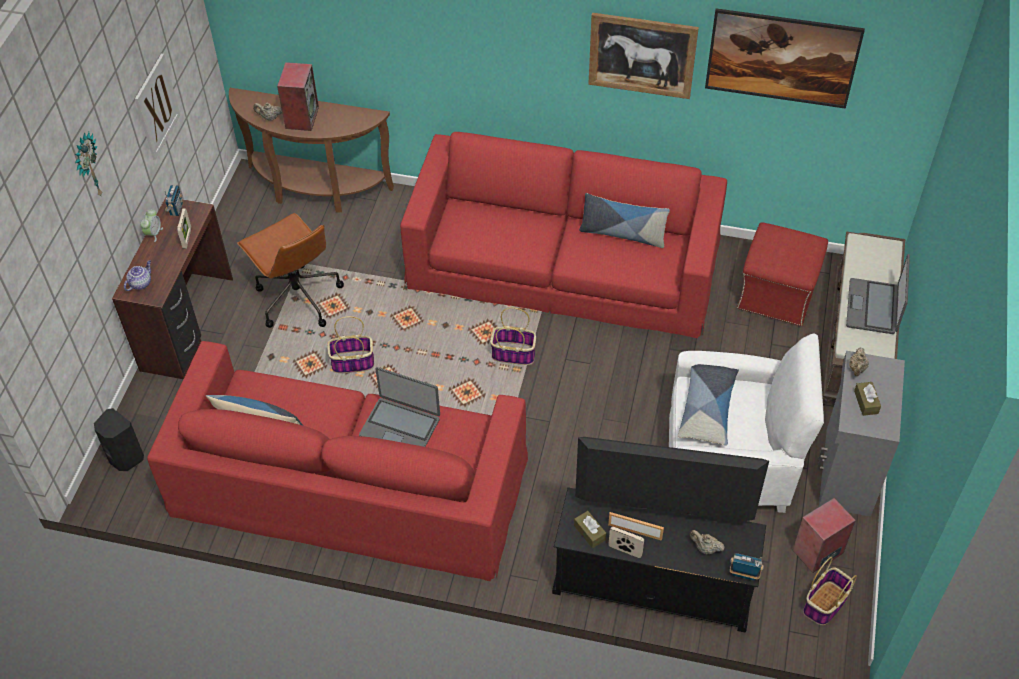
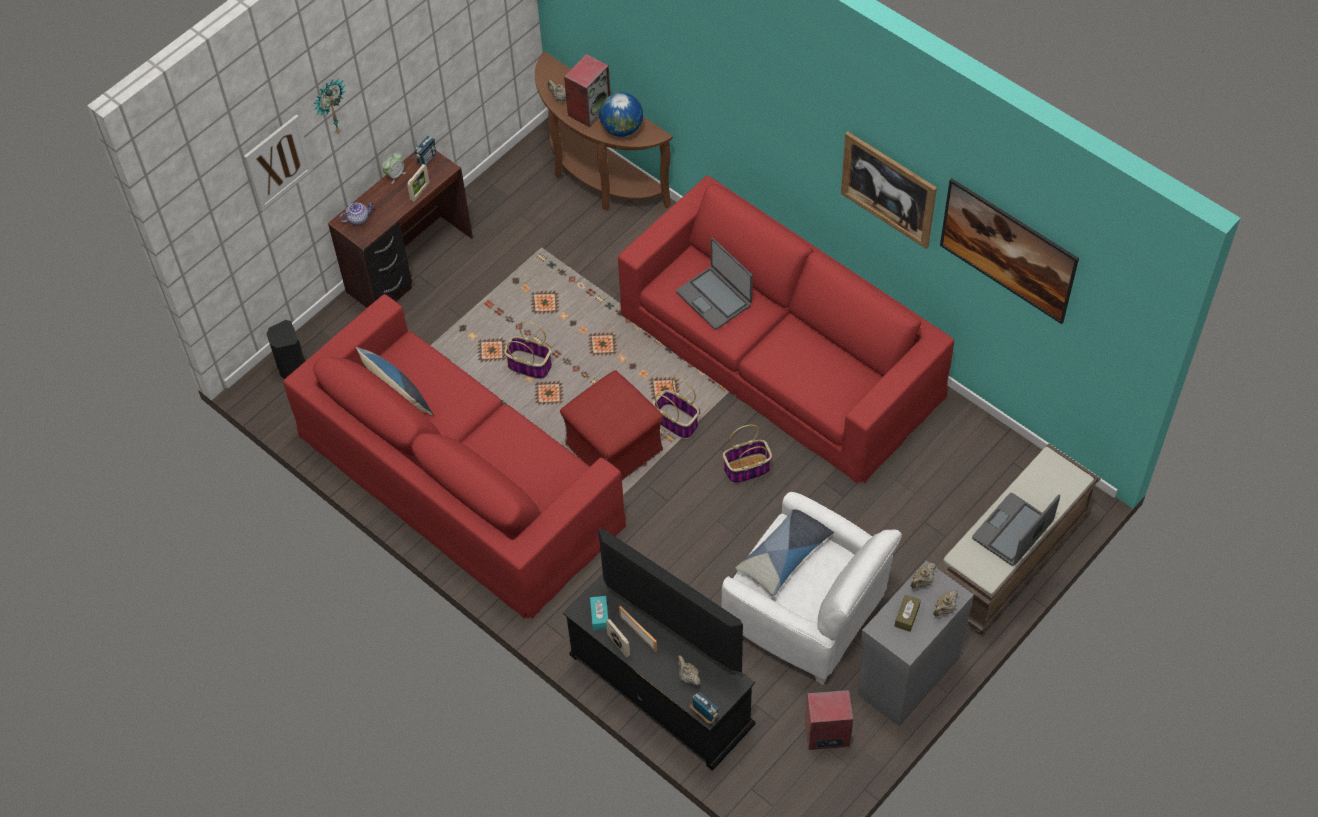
camera: 30 degrees right, 5 degrees up
picture [135,54,180,160] -> picture moved to [244,114,313,211]
brown office chair [237,213,344,328] -> none
laptop [359,367,440,447] -> laptop moved to [676,238,753,330]
brown tissue box [574,511,606,548] -> turquoise tissue box [590,596,608,630]
pillow [579,193,670,248] -> none
red ottoman [737,222,828,326] -> red ottoman moved to [560,370,663,480]
basket [803,557,857,625] -> basket moved to [723,425,772,484]
none -> globe [599,93,643,137]
none -> beige teapot [933,590,958,617]

